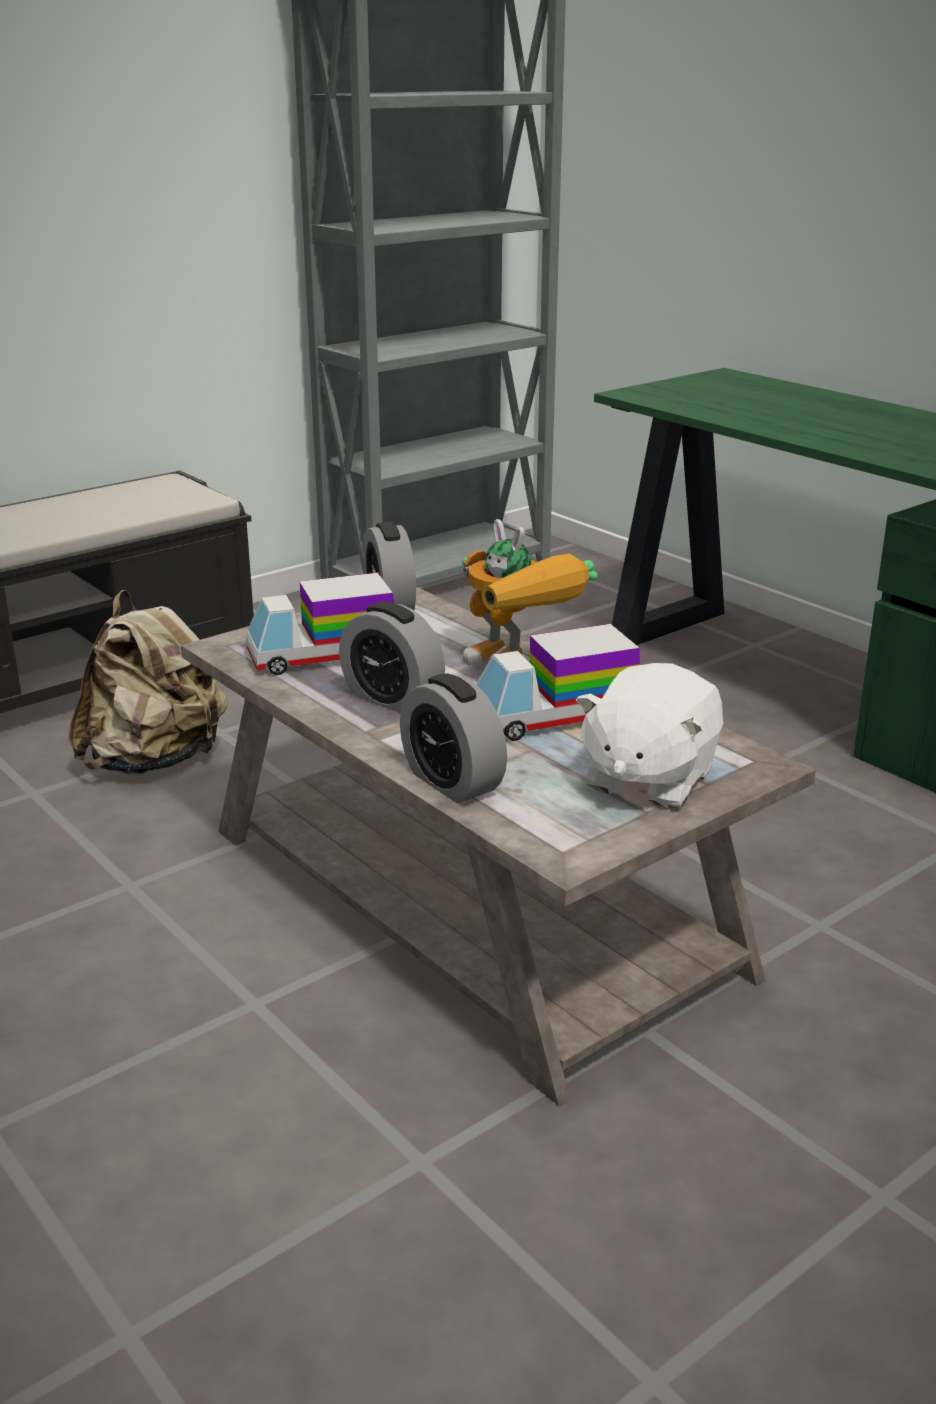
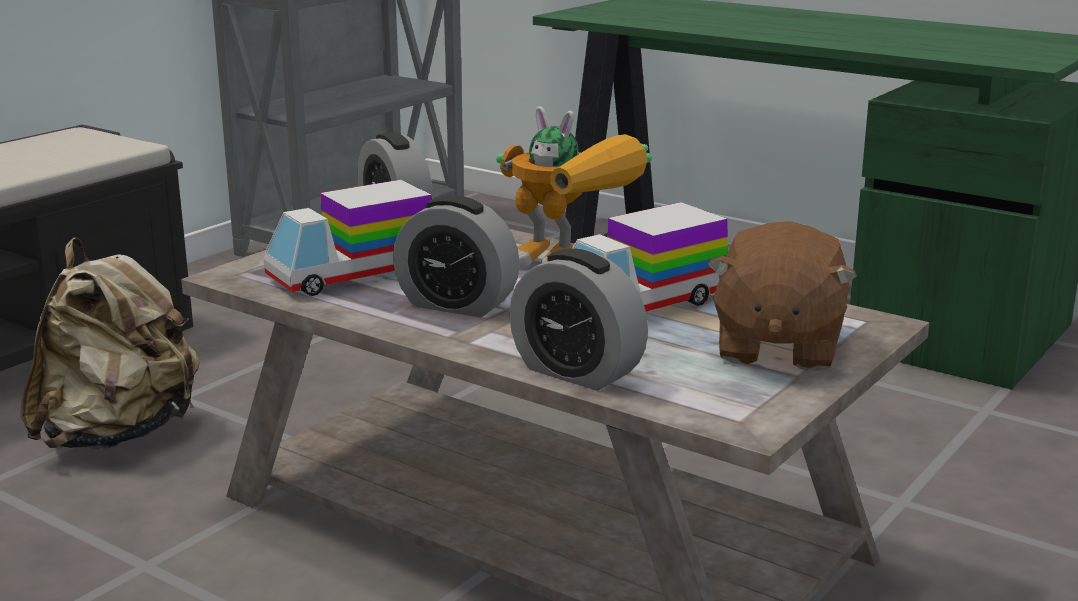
camera: 15 degrees left, 5 degrees down
white plush toy [576,663,723,809] -> brown plush toy [707,221,857,371]

